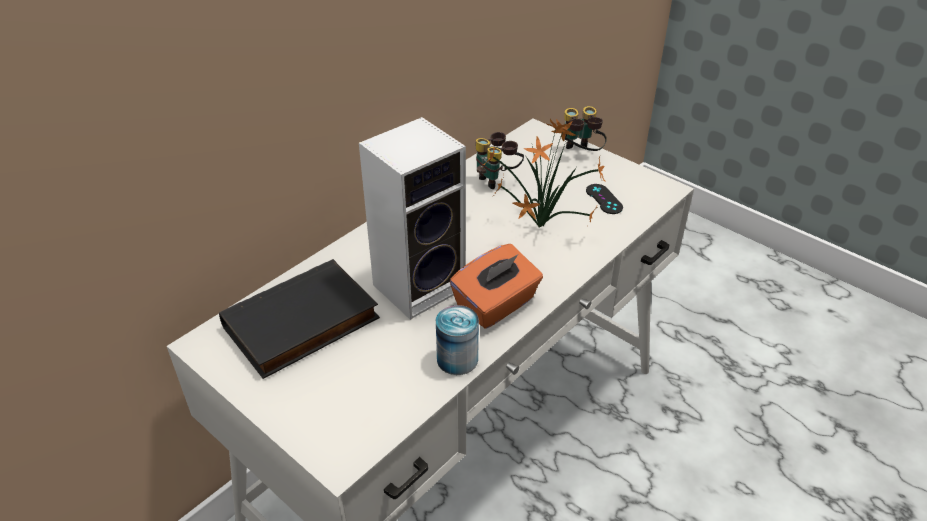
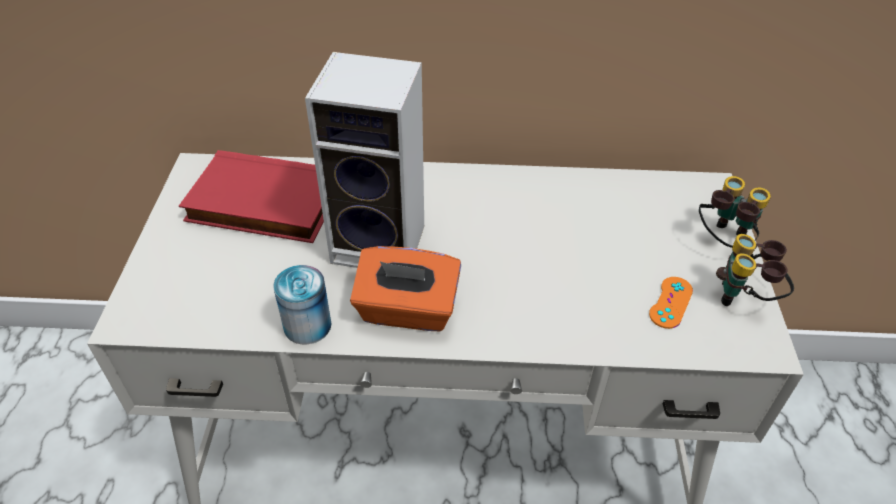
camera: 50 degrees right, 5 degrees up
black book [219,259,380,379] -> red book [179,150,324,243]
binoculars [476,132,524,189] -> binoculars moved to [716,234,794,306]
potted plant [481,119,606,228] -> none
black game controller [586,184,623,214] -> orange game controller [649,277,693,329]

